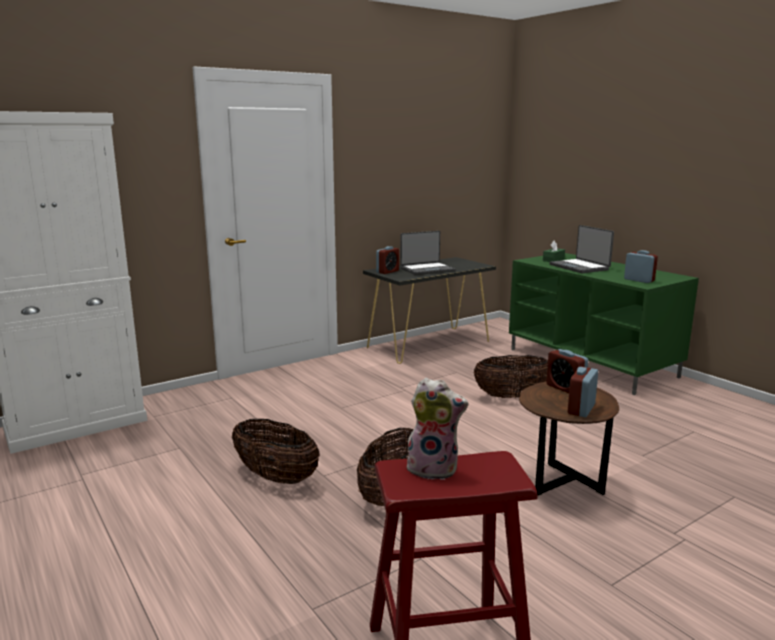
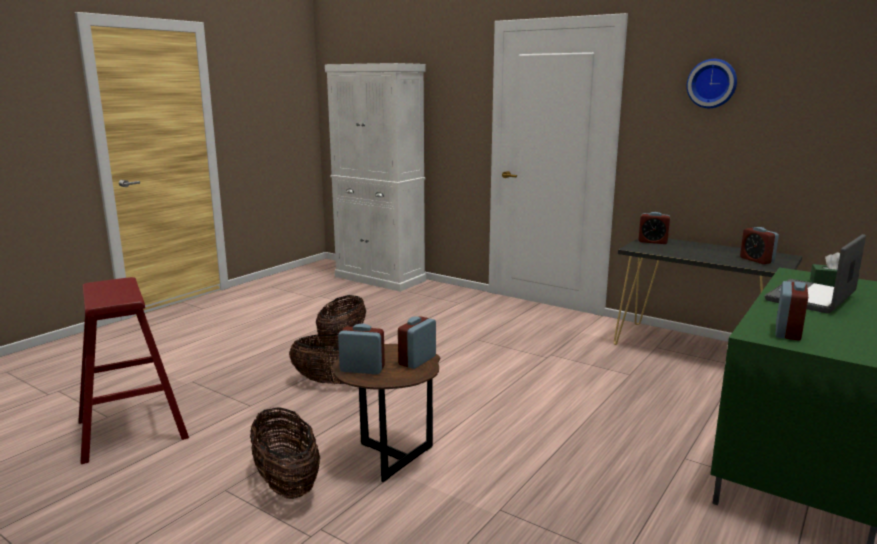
camera: 70 degrees right, 0 degrees up
laptop [400,231,455,275] -> none
plush toy [407,377,468,480] -> none
basket [473,355,548,398] -> basket moved to [250,407,320,499]
none -> wall clock [687,59,737,108]
none -> alarm clock [740,227,779,264]

